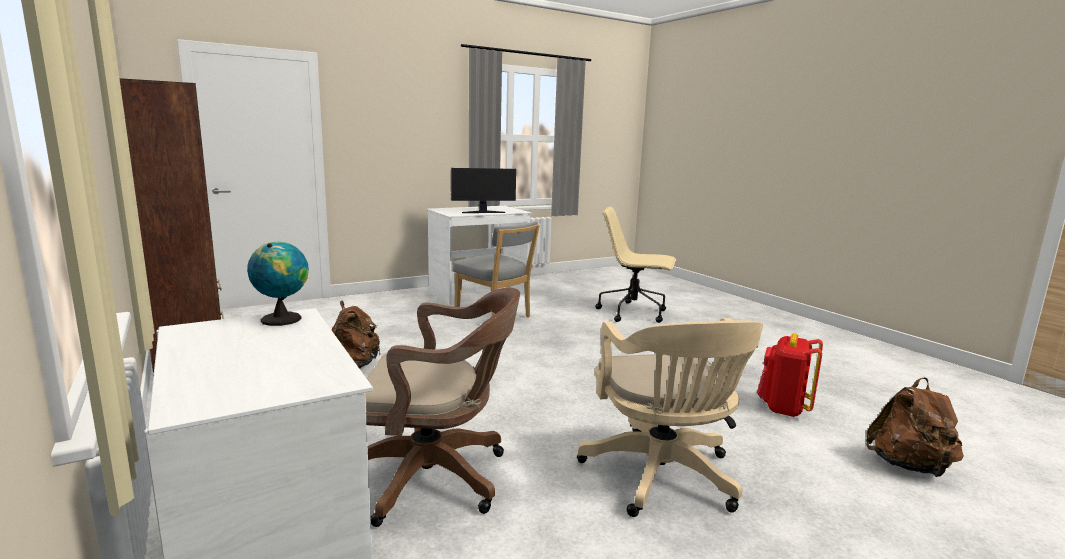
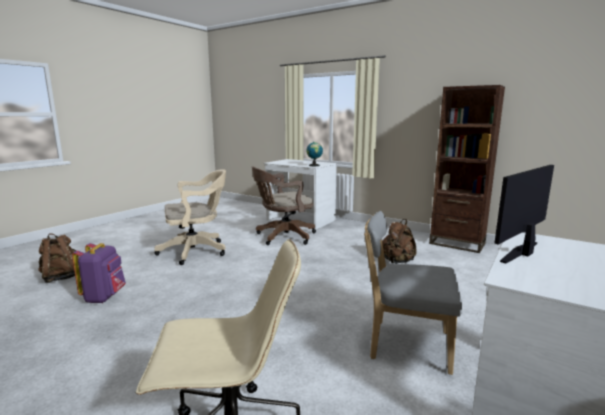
camera: 155 degrees right, 0 degrees up
beige office chair [577,318,763,517] -> beige office chair turned 105 degrees clockwise [154,169,226,265]
red backpack [757,333,823,417] -> purple backpack [72,243,126,303]

